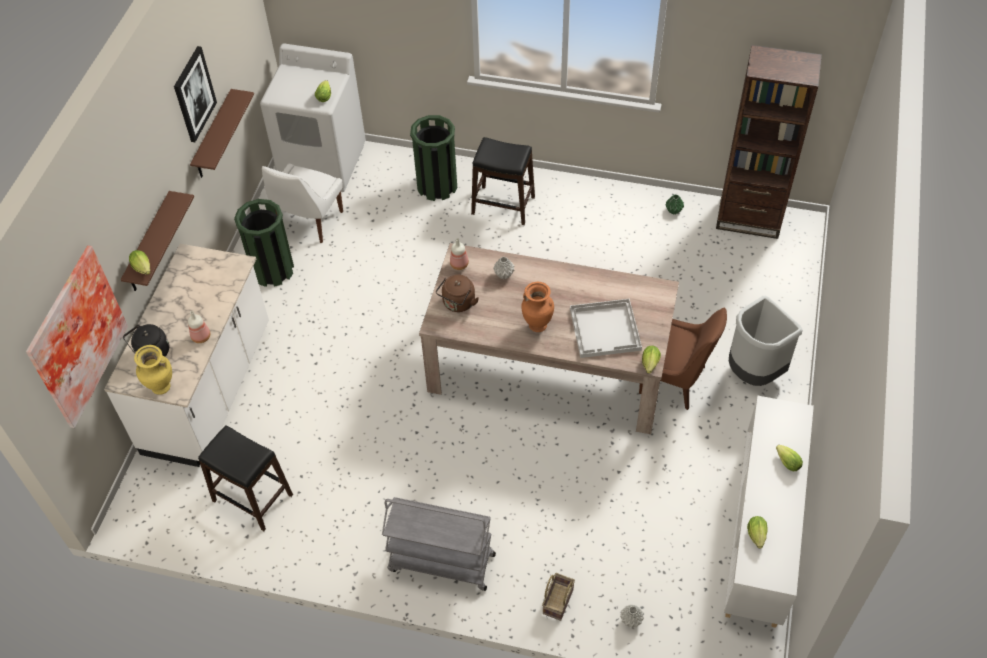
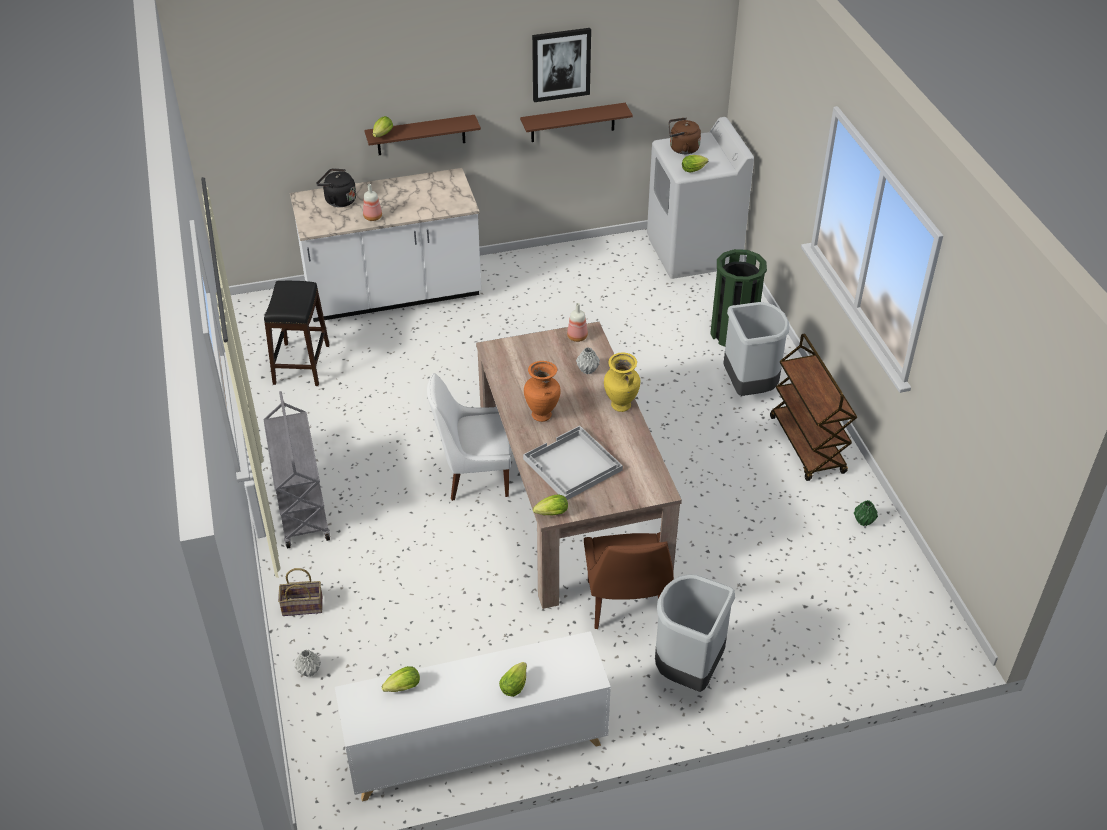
camera: 60 degrees right, 10 degrees down
picture [26,245,128,428] -> none
yellow vase [134,345,172,395] -> yellow vase moved to [604,352,640,412]
green trash can [234,199,294,287] -> none
white chair [262,164,343,243] -> white chair moved to [427,373,511,501]
brown kettle [436,275,479,312] -> brown kettle moved to [669,117,701,154]
black stool [471,137,535,225] -> grey trash can [723,302,790,396]
brown bookcase [716,45,822,239] -> none
none -> brown cart [770,333,857,481]

